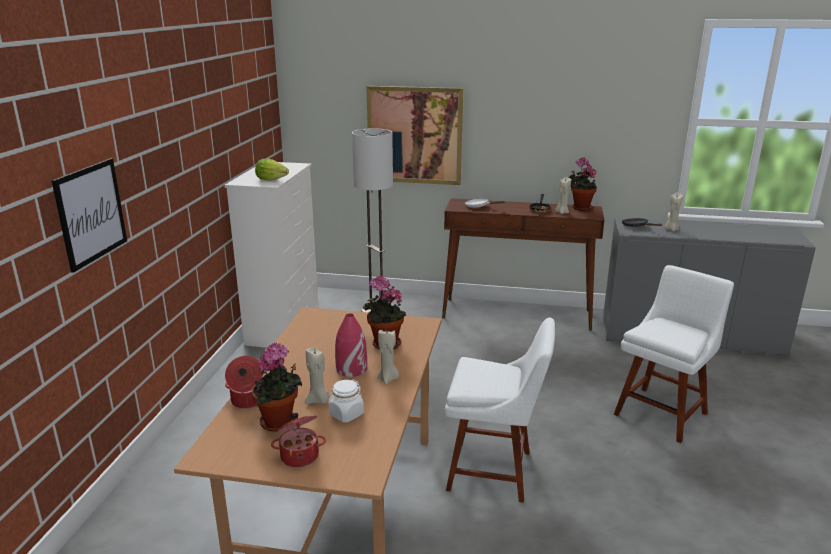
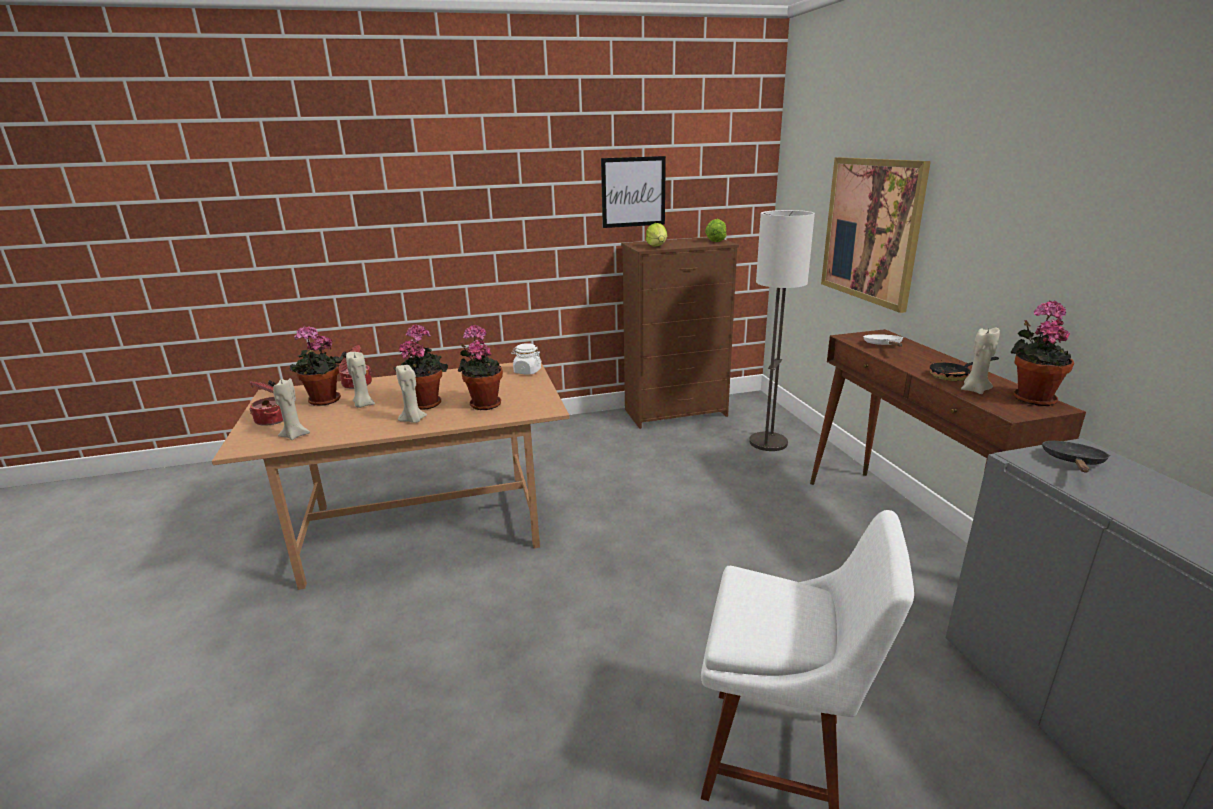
camera: 65 degrees right, 0 degrees up
picture [52,158,127,273] -> picture moved to [601,156,666,228]
white dresser [225,162,319,348] -> brown dresser [621,237,739,429]
white jar [328,380,364,422] -> white jar moved to [511,343,541,374]
red vase [335,313,367,377] -> potted plant [393,324,448,410]
white chair [444,318,555,503] -> none
beige candle [664,193,683,231] -> beige candle moved to [273,378,310,440]
none -> lettuce [705,219,727,242]

